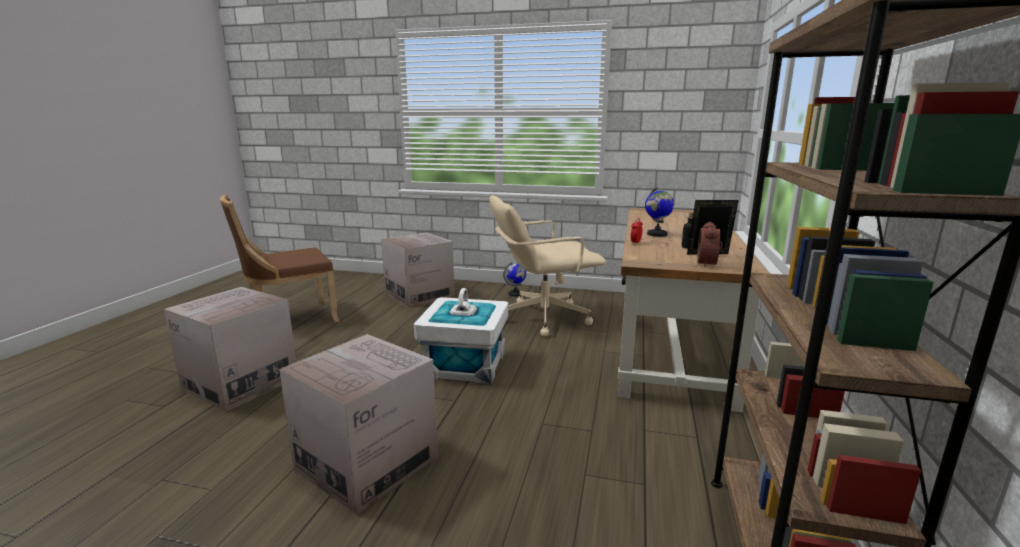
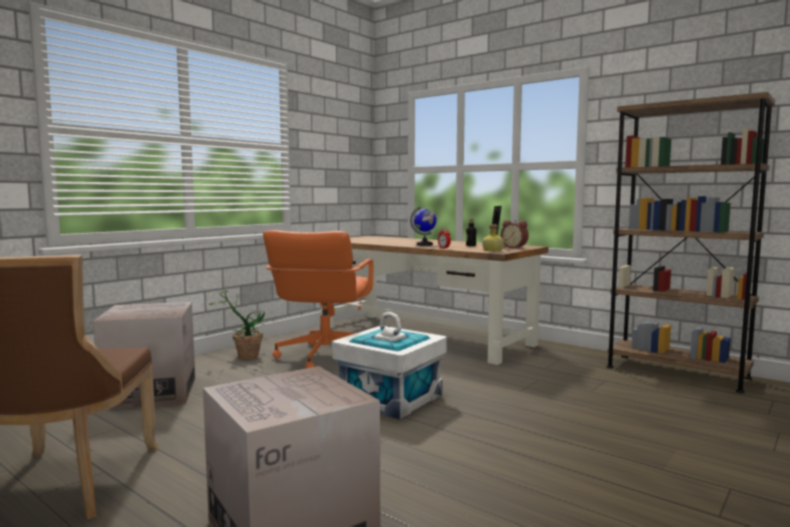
camera: 65 degrees left, 10 degrees down
cardboard box [279,334,438,515] -> none
beige office chair [489,195,606,337] -> orange office chair [263,230,374,368]
globe [503,262,526,297] -> potted plant [209,289,267,359]
none -> bottle [482,224,504,251]

